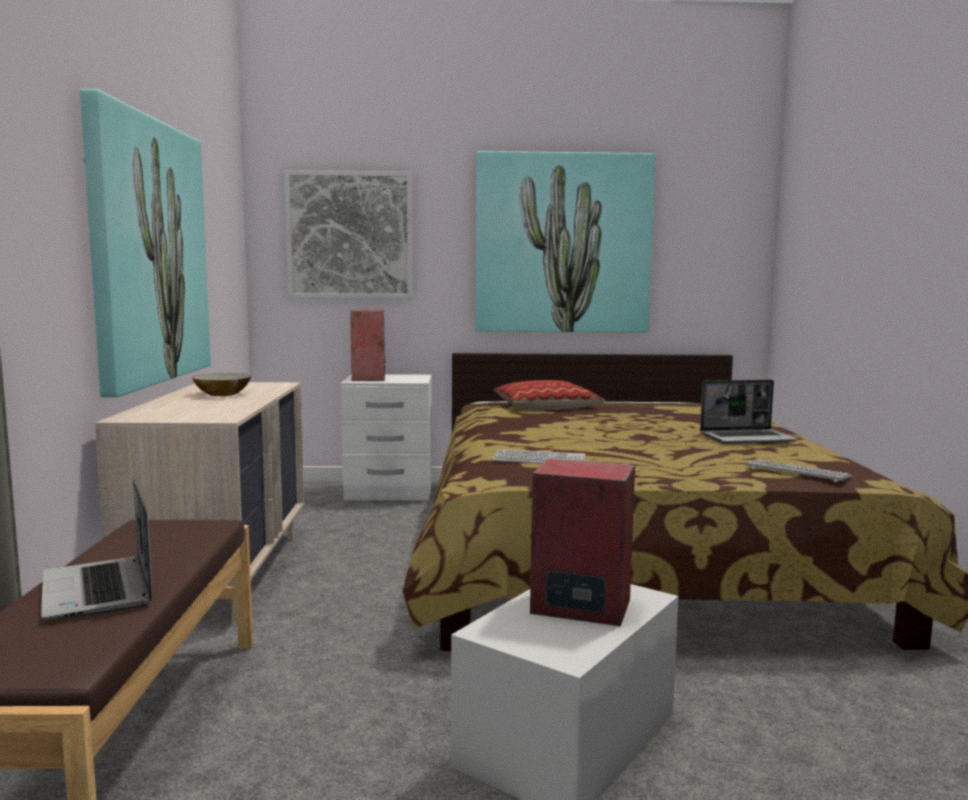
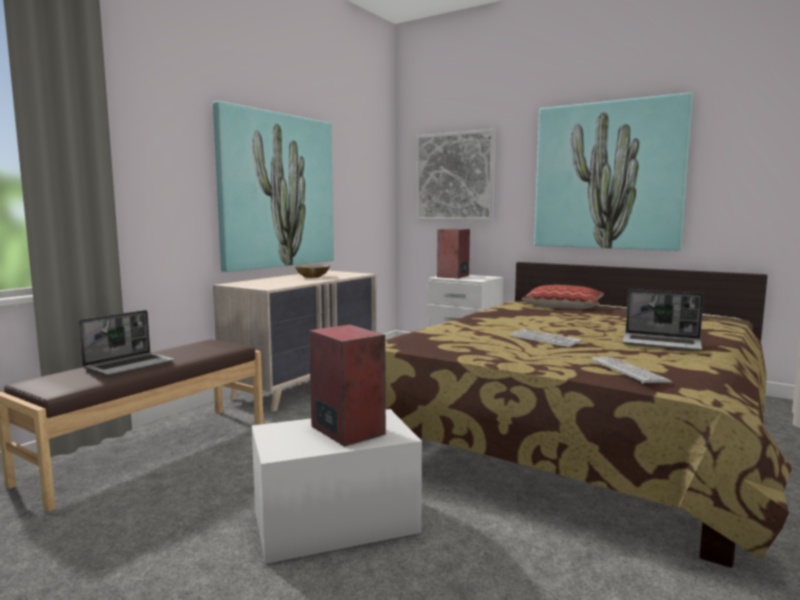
camera: 35 degrees right, 0 degrees up
laptop [41,479,153,620] -> laptop turned 150 degrees counterclockwise [79,310,175,376]
keyboard [493,449,586,464] -> keyboard moved to [509,329,582,347]

